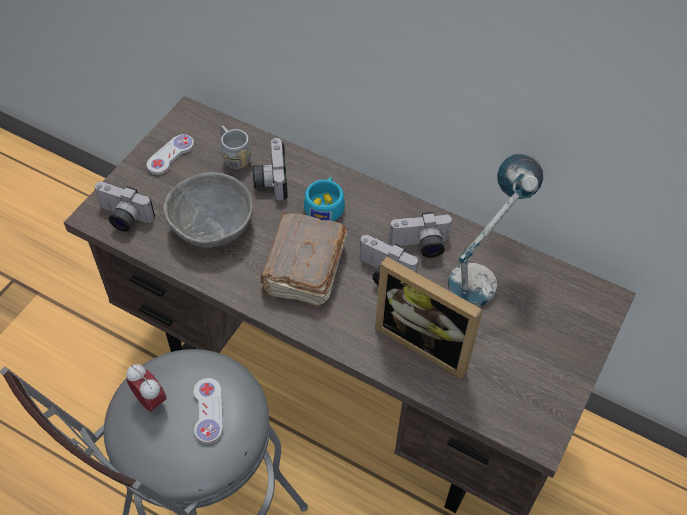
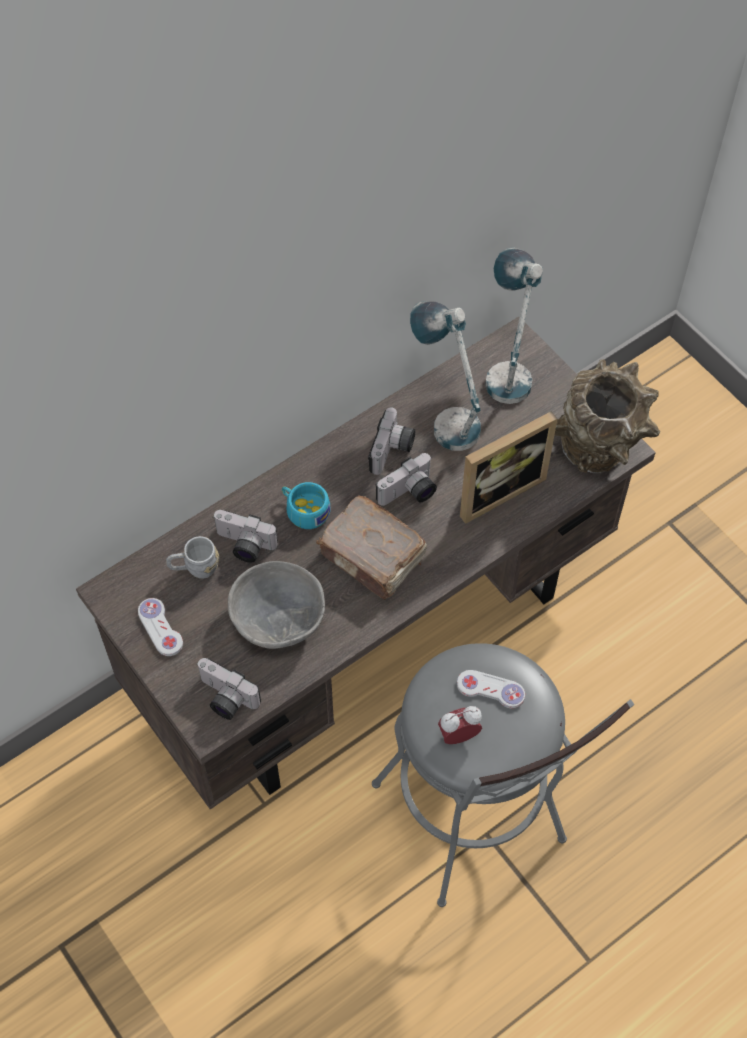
camera: 65 degrees left, 5 degrees up
camera [95,182,155,232] -> camera turned 75 degrees clockwise [197,658,261,720]
none -> table lamp [485,247,543,404]
none -> brown vase [555,359,660,473]

